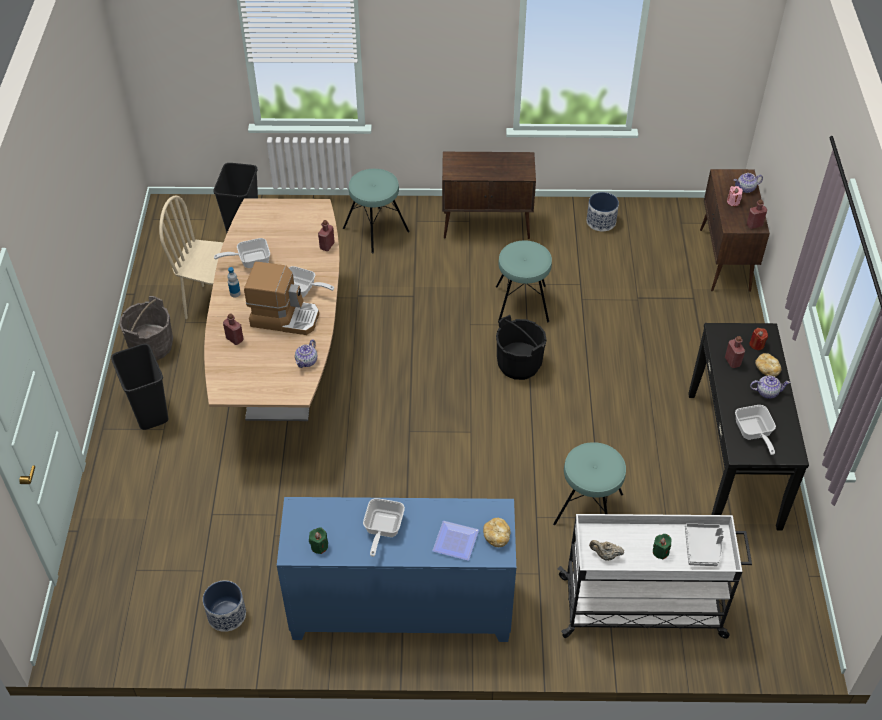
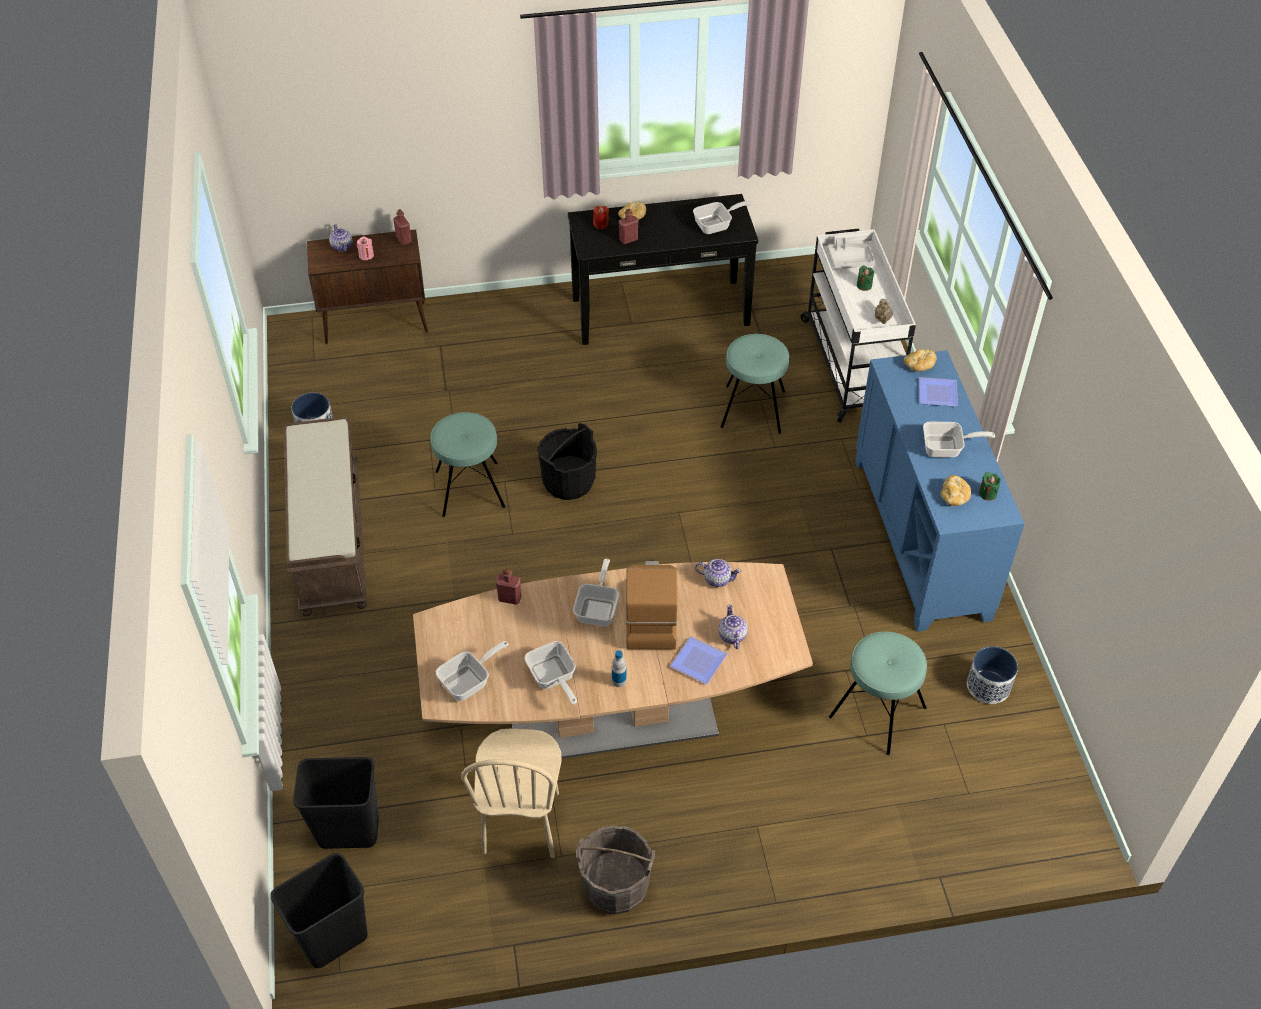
camera: 100 degrees left, 0 degrees up
black trash can [111,344,168,430] -> black trash can moved to [271,853,368,968]
red bottle [223,313,244,345] -> plate [670,636,727,684]
turquoise stool [343,169,410,254] -> turquoise stool moved to [829,632,927,755]
brown cabinet [442,152,536,239] -> brown bench [284,418,367,616]
teapot [750,376,790,399] -> teapot moved to [719,604,748,649]
none -> frying pan [436,641,509,701]
none -> bread [941,475,971,506]

